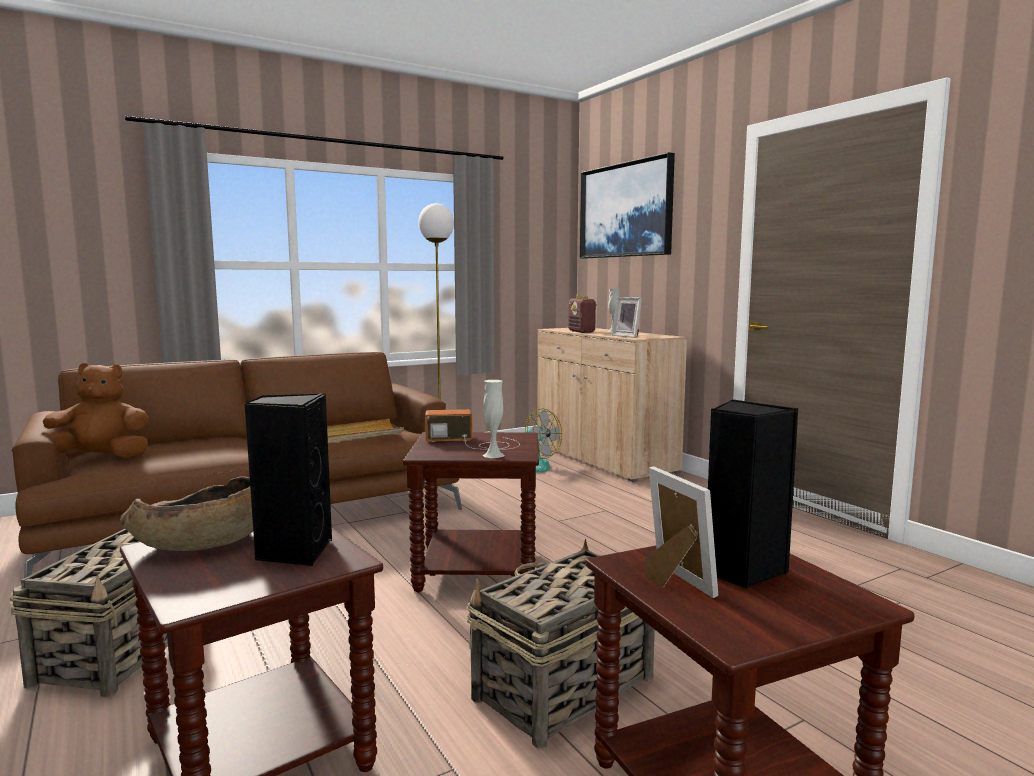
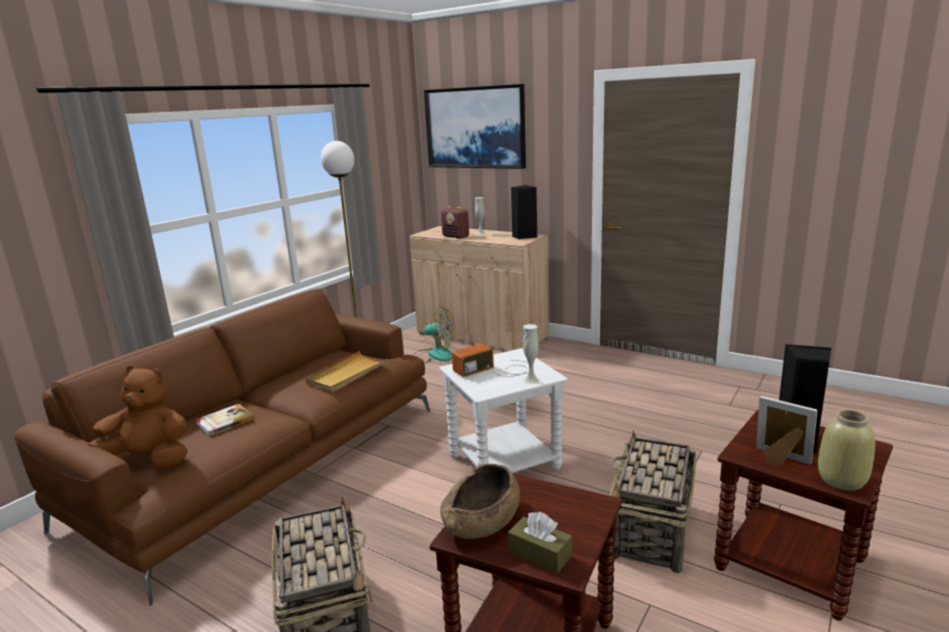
camera: 25 degrees left, 10 degrees up
brown plush toy [40,363,149,458] -> brown plush toy turned 45 degrees clockwise [88,365,188,468]
black speaker [245,394,332,566] -> black speaker moved to [511,185,537,239]
brown side table [403,432,539,592] -> white side table [439,348,568,473]
picture frame [612,297,642,338] -> none
none -> book [195,404,255,437]
none -> brown tissue box [508,512,572,574]
none -> beige vase [818,410,875,491]

